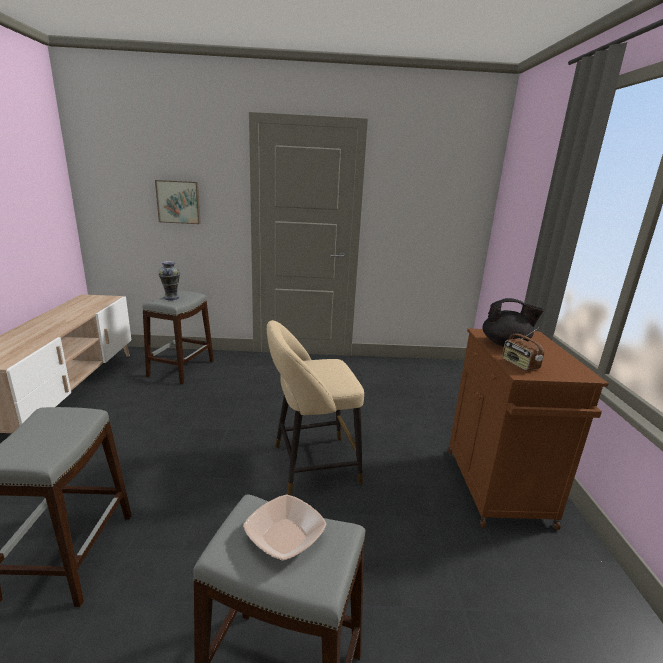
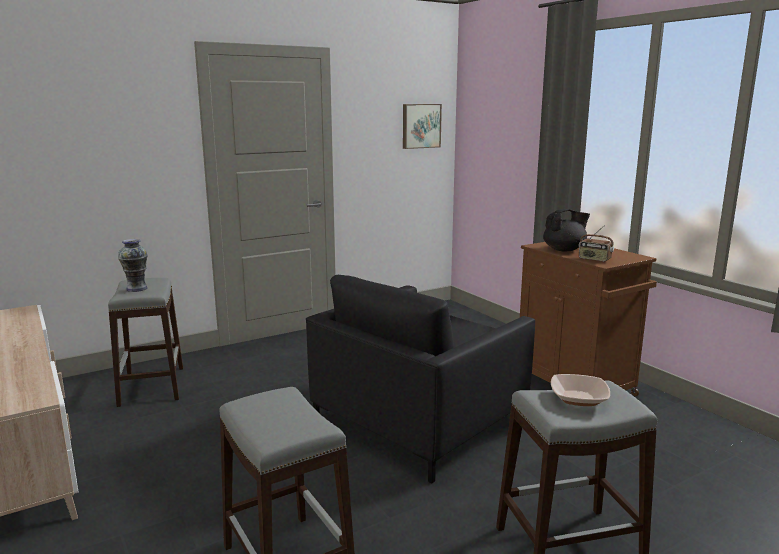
camera: 30 degrees left, 5 degrees down
picture [155,180,201,224] -> picture moved to [403,104,442,149]
beige stool [267,320,364,495] -> black armchair [306,275,535,483]

